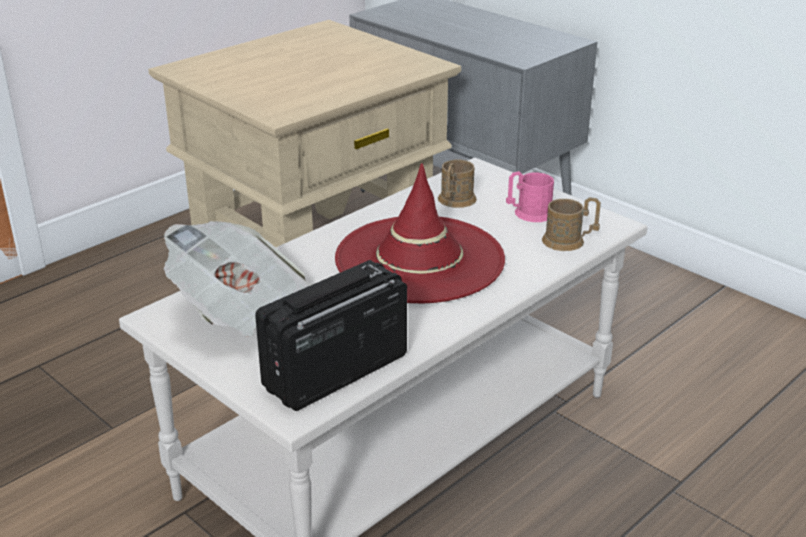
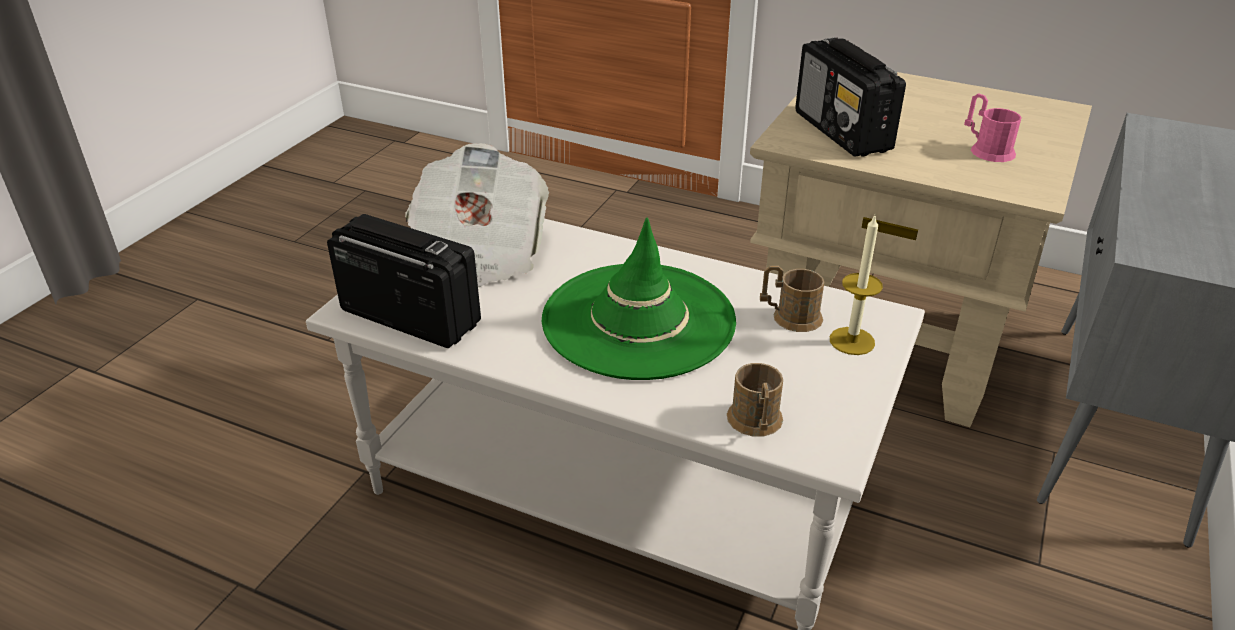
camera: 70 degrees right, 5 degrees up
red hat [335,163,505,303] -> green hat [542,218,736,380]
pink mug [506,171,554,222] -> pink mug moved to [964,93,1022,162]
none -> radio [795,37,906,157]
none -> candle [830,215,883,355]

